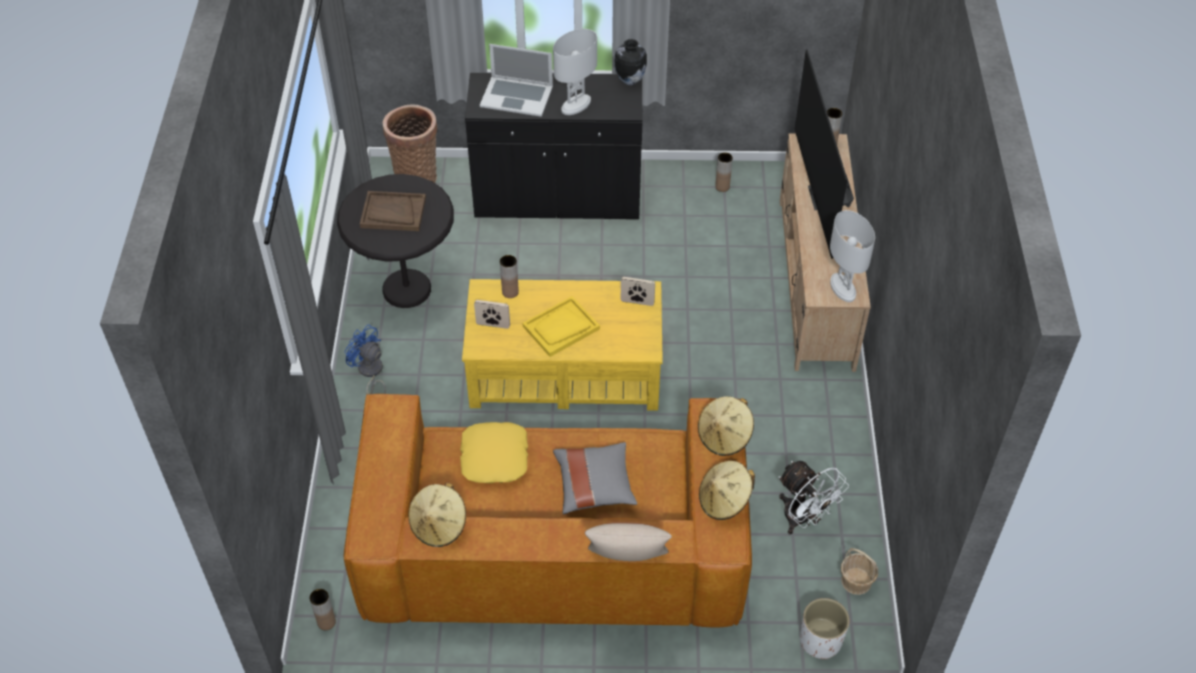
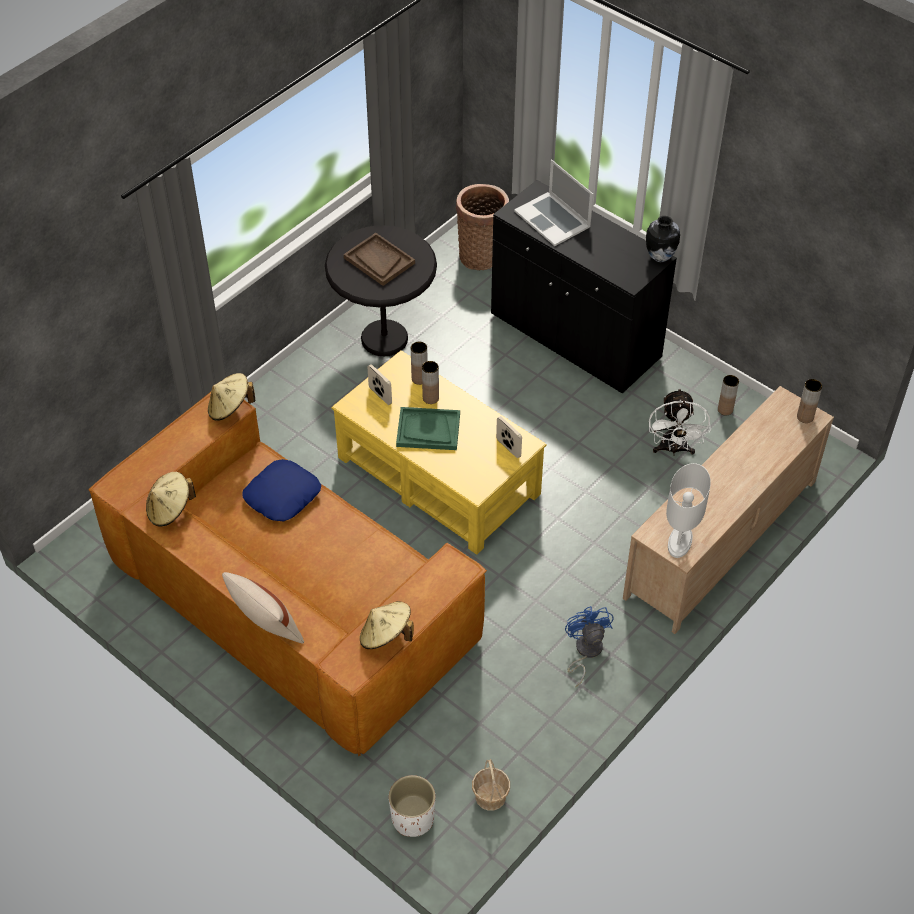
camera: 40 degrees right, 0 degrees up
brown vase [310,589,336,630] -> brown vase moved to [422,361,439,404]
blue fan [345,324,386,394] -> blue fan moved to [565,606,614,687]
yellow pillow [460,422,528,484] -> blue pillow [242,459,321,521]
yellow tray [522,296,600,357] -> green tray [396,407,460,450]
white table lamp [553,29,597,115] -> none
grey pillow [553,442,637,515] -> none
beige hat [698,396,754,456] -> beige hat moved to [208,373,255,421]
white fan [779,461,849,534] -> white fan moved to [649,388,711,456]
television [795,49,854,258] -> none

